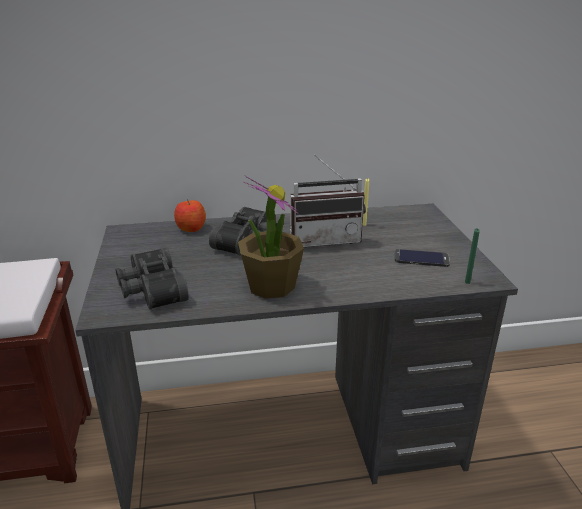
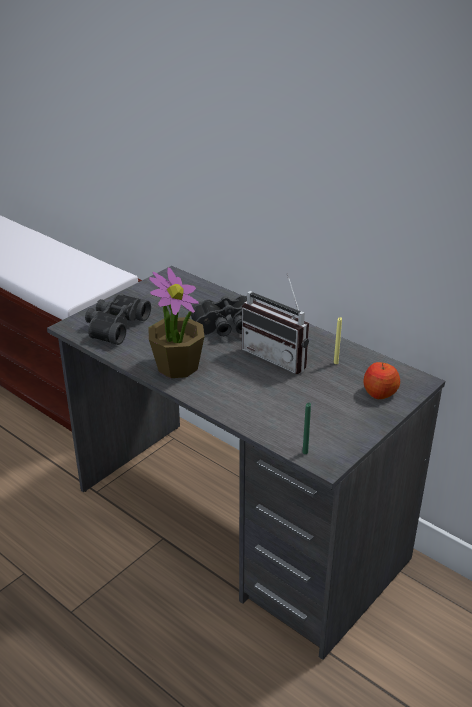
camera: 50 degrees right, 5 degrees up
apple [174,199,206,232] -> apple moved to [364,362,400,399]
phone [395,249,450,267] -> none

